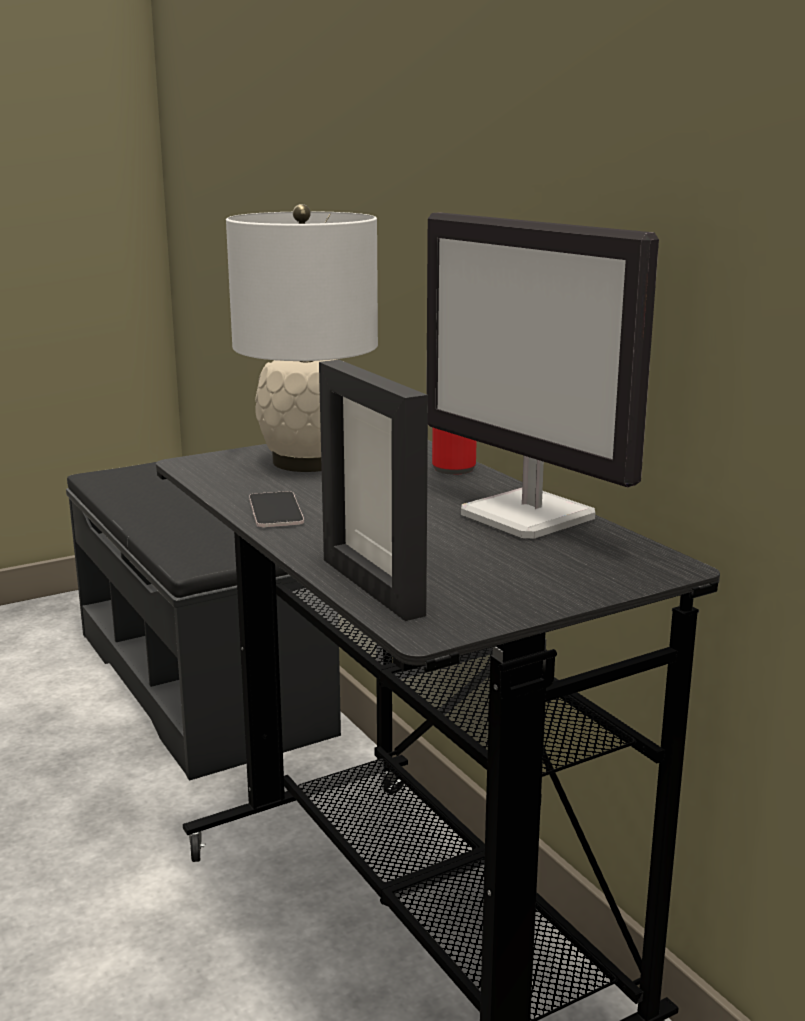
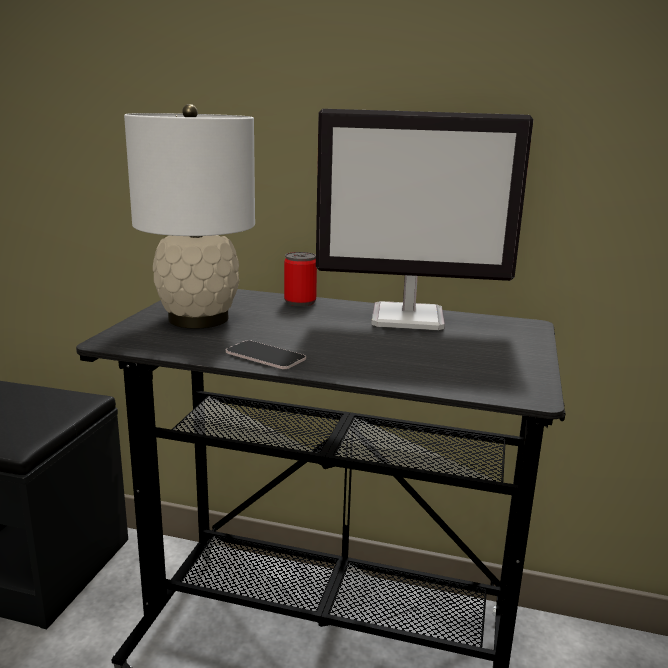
camera: 45 degrees left, 0 degrees up
picture frame [319,360,428,621] -> none

